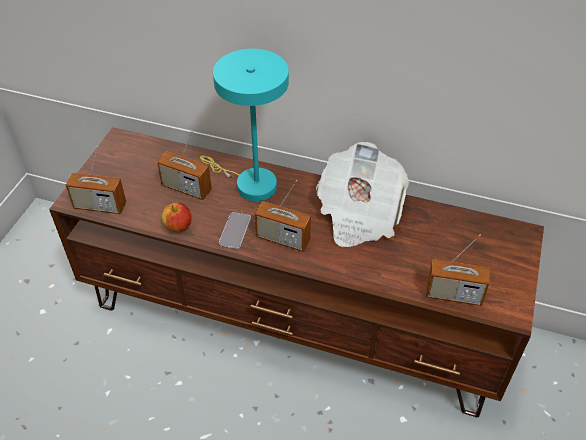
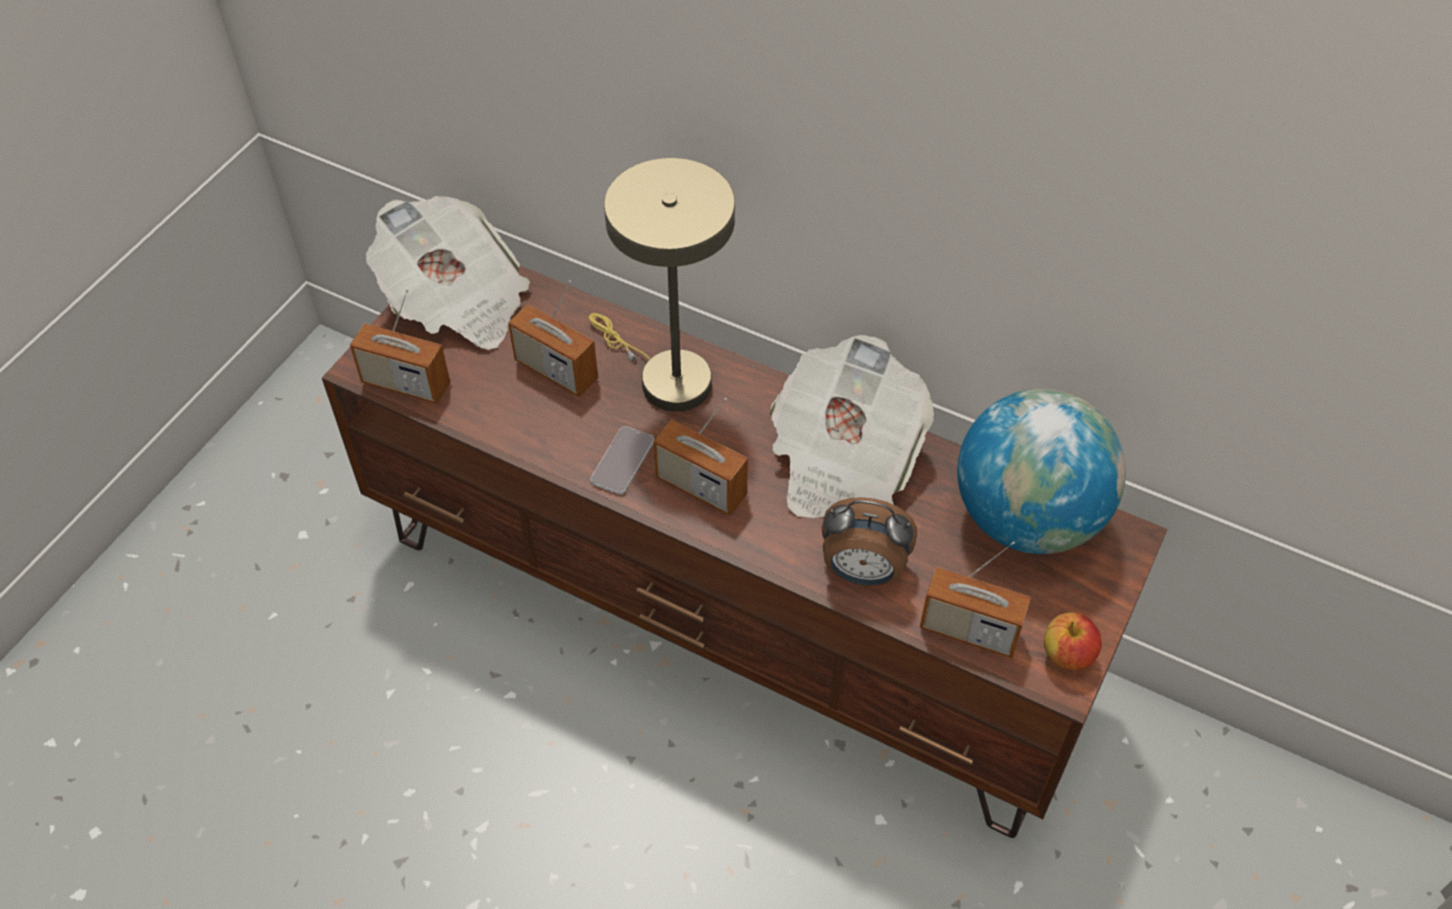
camera: 10 degrees right, 5 degrees up
apple [161,202,192,233] -> apple moved to [1044,612,1102,670]
turquoise table lamp [200,49,289,201] -> beige table lamp [589,158,735,412]
none -> newspaper [366,196,530,350]
none -> alarm clock [822,497,917,586]
none -> globe [957,389,1126,554]

